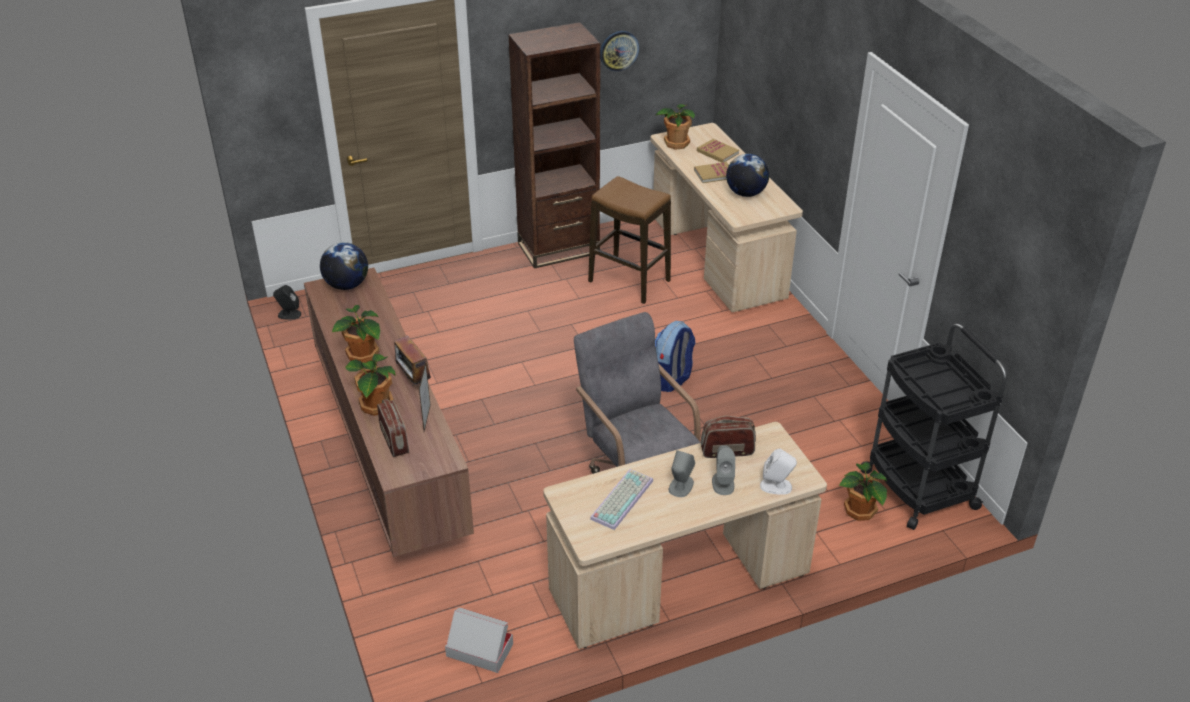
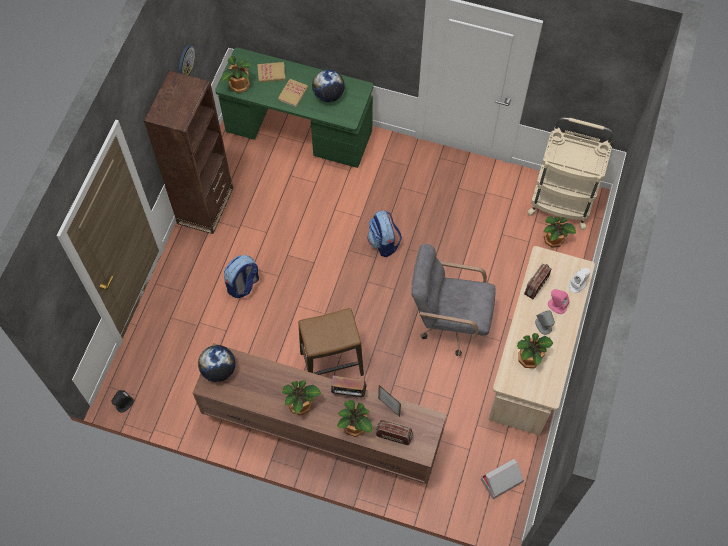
camera: 50 degrees left, 25 degrees up
stool [588,176,671,304] -> stool moved to [298,308,364,376]
keyboard [590,469,653,530] -> potted plant [517,333,553,368]
beige desk [650,123,803,312] -> green desk [215,48,373,168]
grey speaker [712,445,735,495] -> pink speaker [548,289,570,314]
black cart [861,324,1007,530] -> beige cart [527,117,613,230]
none -> backpack [224,255,259,298]

